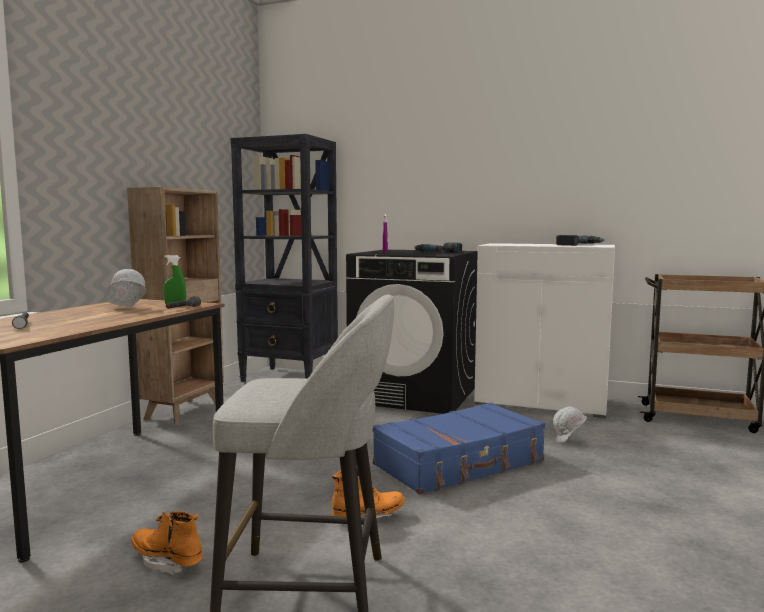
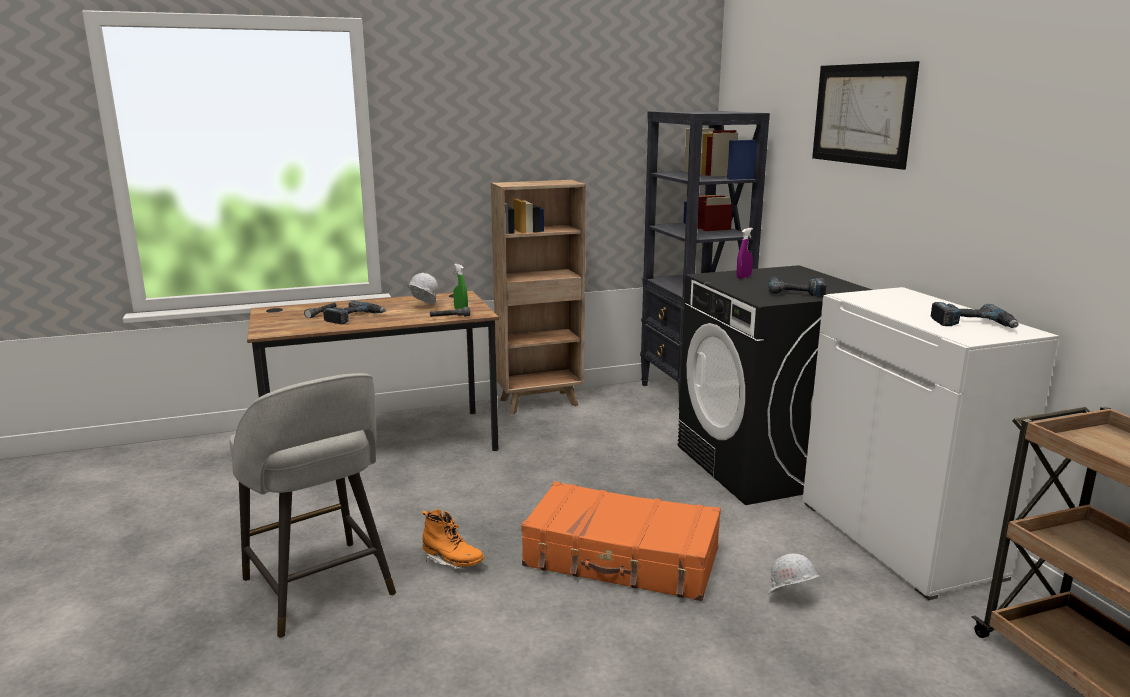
camera: 50 degrees right, 10 degrees up
orange boot [131,511,203,575] -> none
blue suitcase [373,402,545,495] -> orange suitcase [521,481,721,601]
none -> power drill [323,301,386,324]
none -> picture [812,61,920,170]

